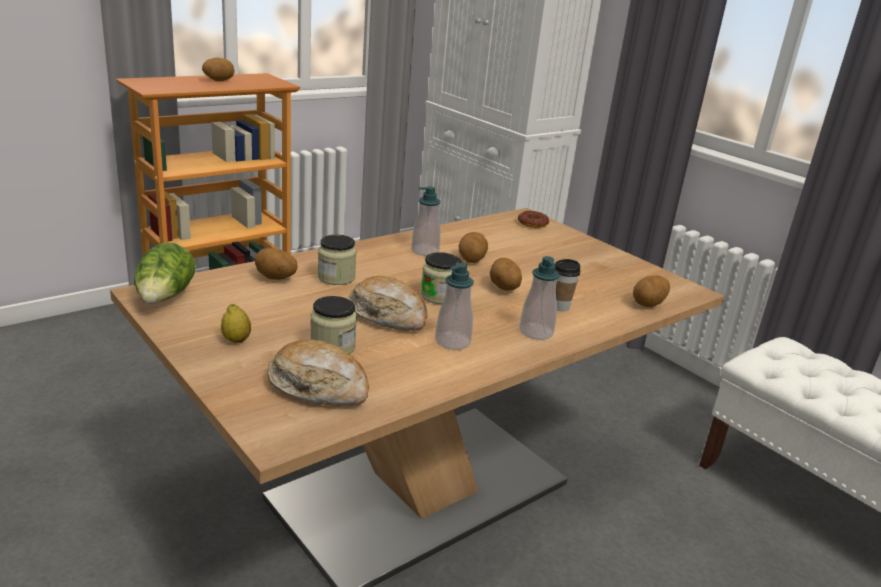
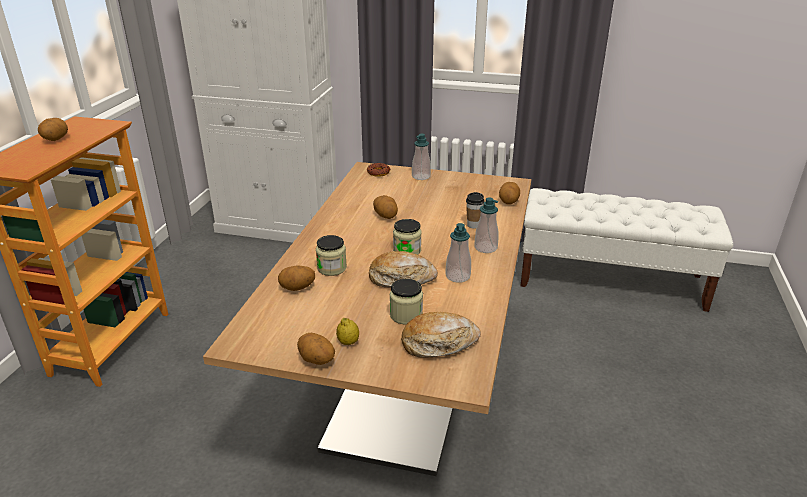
camera: 35 degrees left, 5 degrees up
lettuce [134,242,195,303] -> none
soap dispenser [411,186,440,256] -> soap dispenser moved to [412,134,431,180]
potato [490,258,522,291] -> potato moved to [297,333,335,365]

